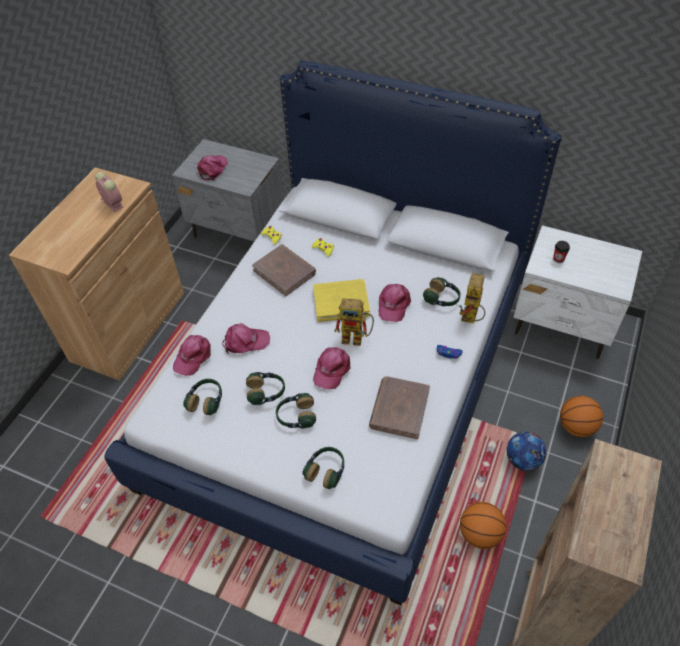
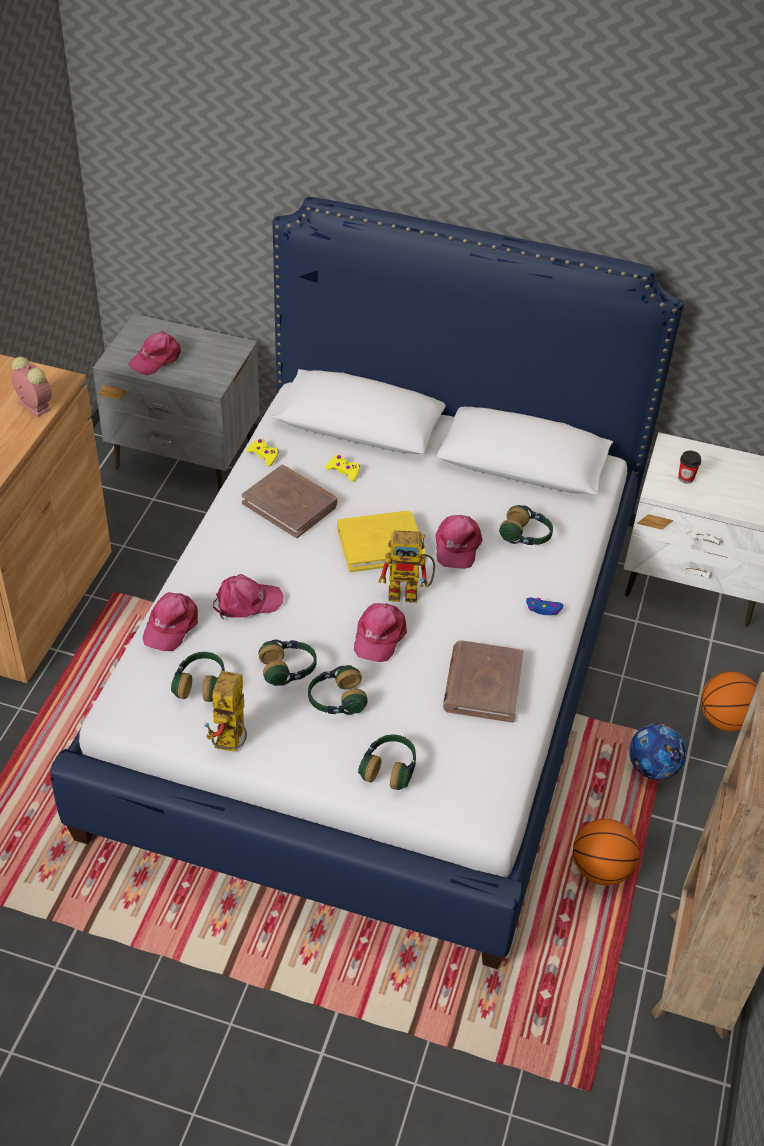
camera: 10 degrees left, 5 degrees down
pink cap [197,155,228,180] -> pink cap turned 150 degrees counterclockwise [128,331,181,375]
toy robot [459,273,485,324] -> toy robot moved to [204,671,247,752]

